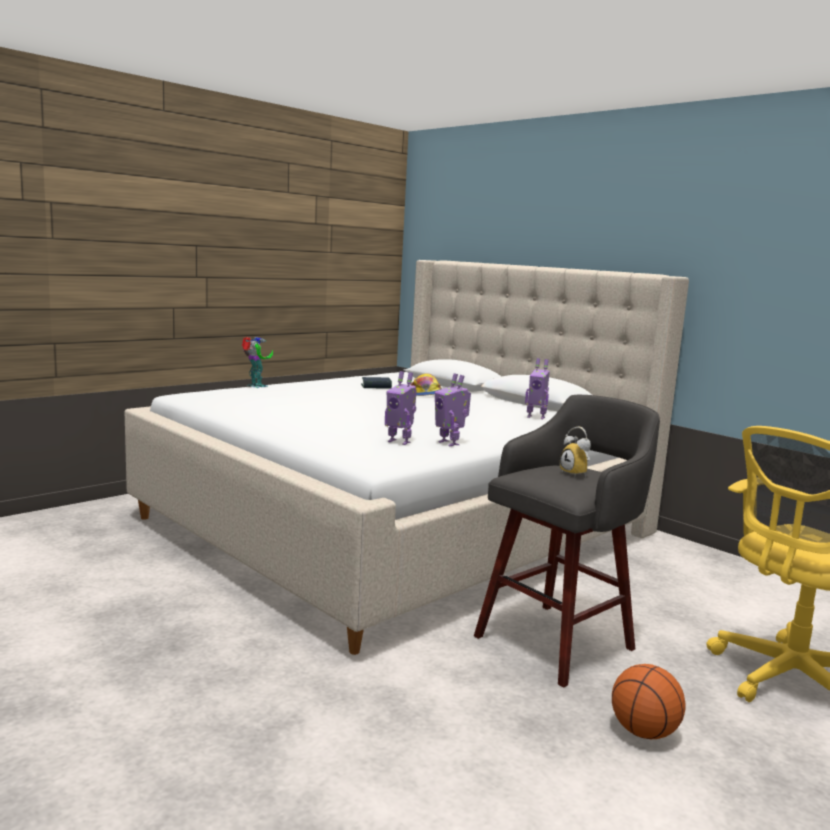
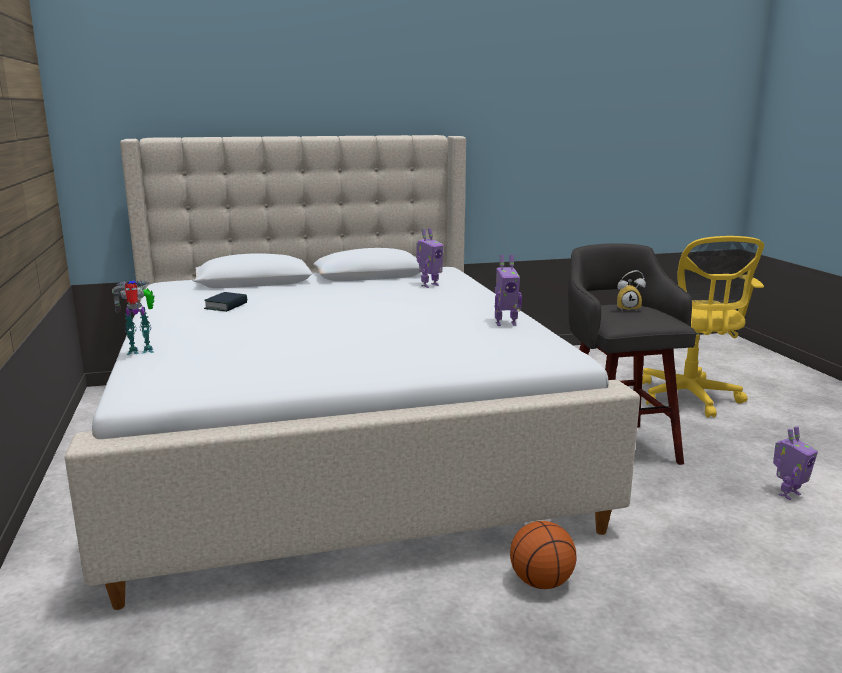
camera: 60 degrees left, 5 degrees up
toy robot [385,371,417,445] -> toy robot moved to [773,426,818,500]
cap [411,373,442,396] -> none
basketball [612,664,686,739] -> basketball moved to [510,521,576,589]

